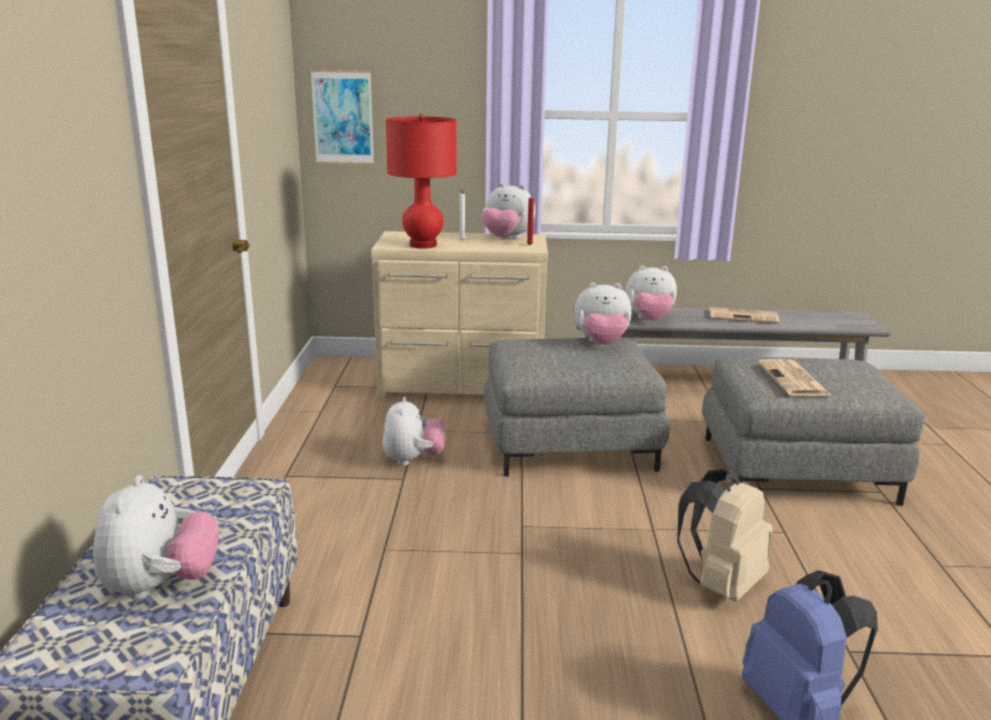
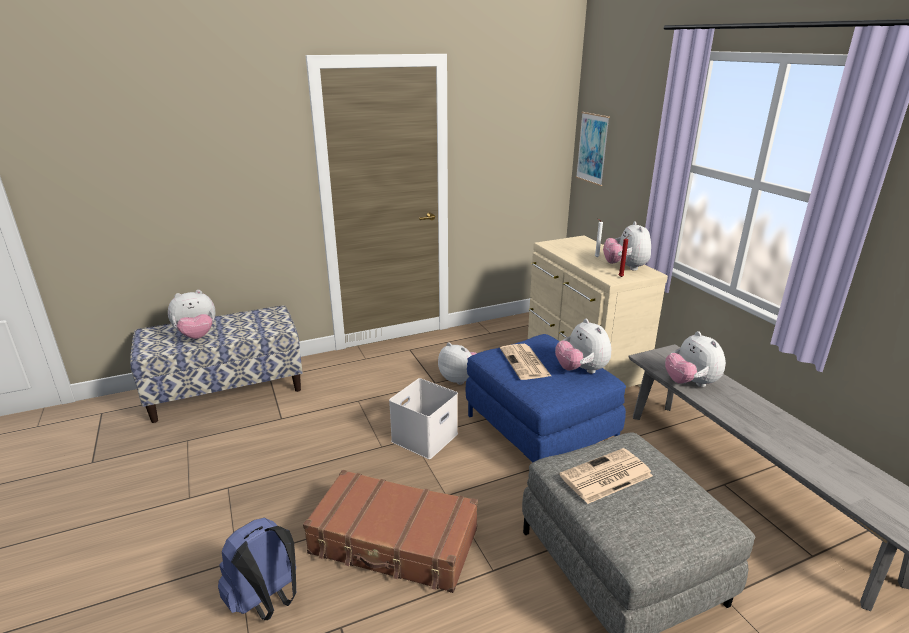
camera: 65 degrees right, 5 degrees up
plush toy [382,397,445,466] -> plush toy turned 120 degrees counterclockwise [438,342,477,385]
red table lamp [386,114,457,249] -> none
grey ottoman [484,338,670,477] -> blue ottoman [466,334,626,462]
beige backpack [677,469,773,601] -> brown suitcase [303,470,478,593]
newspaper [709,307,779,323] -> newspaper moved to [500,344,551,380]
none -> white storage box [389,378,458,459]

